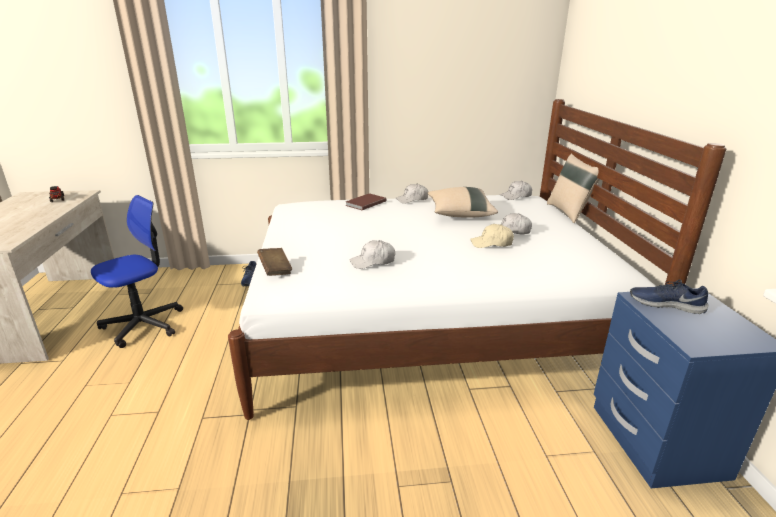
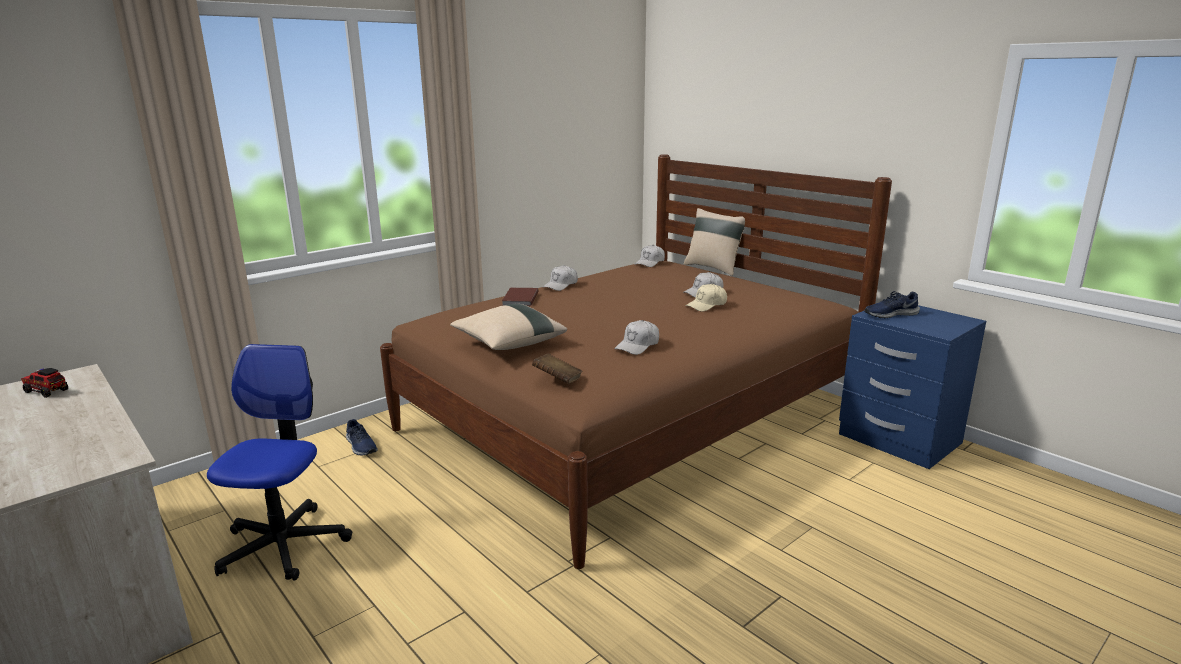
camera: 35 degrees left, 5 degrees down
white bed [228,99,726,420] -> brown bed [380,154,892,569]
beige pillow [427,187,498,218] -> beige pillow moved to [450,304,567,350]

